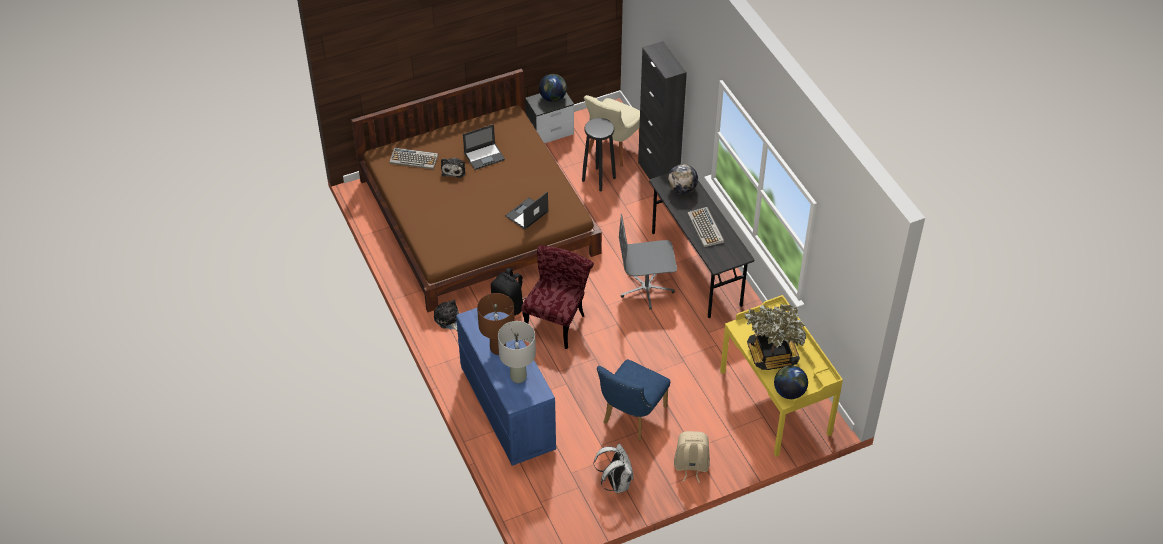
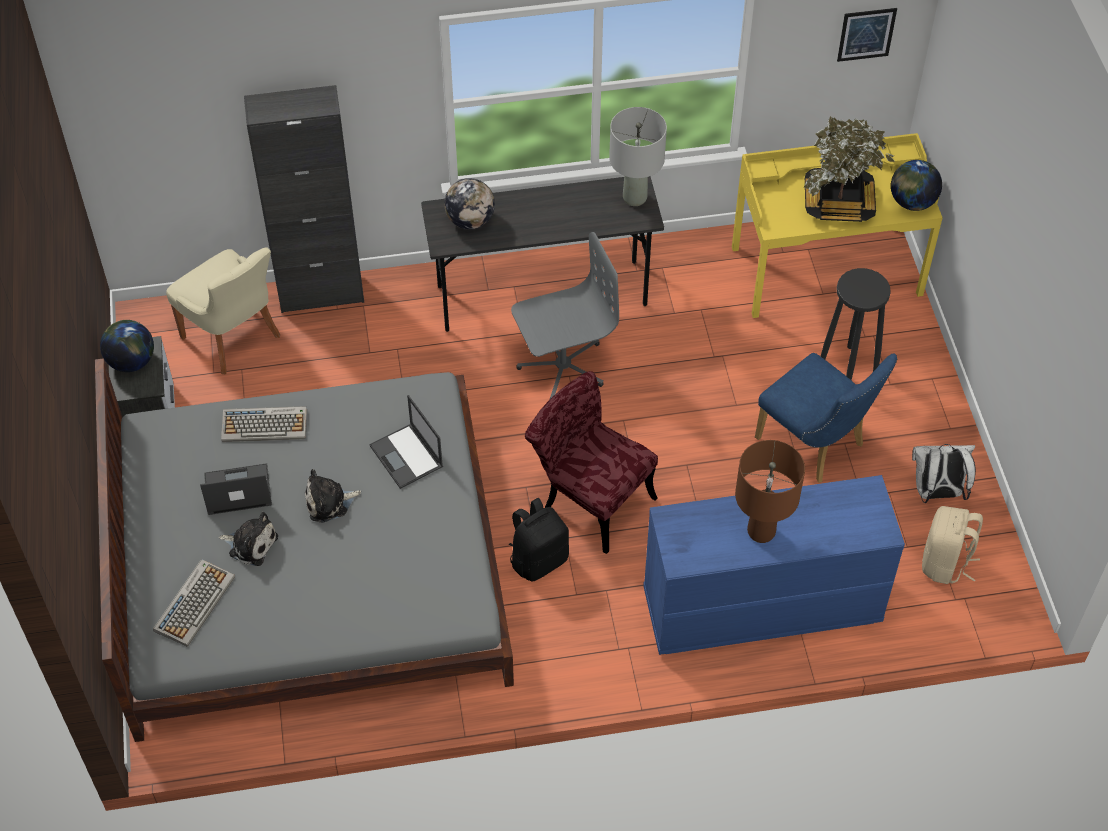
camera: 75 degrees left, 5 degrees up
brown bed [351,69,602,312] -> grey bed [95,358,514,742]
plush toy [434,299,459,331] -> plush toy moved to [305,469,361,523]
laptop [463,124,505,170] -> laptop turned 90 degrees counterclockwise [200,463,272,515]
grey table lamp [498,321,536,383] -> grey table lamp moved to [609,107,667,206]
black stool [582,118,616,191] -> black stool moved to [821,268,891,380]
grey office chair [619,214,677,309] -> grey office chair turned 120 degrees counterclockwise [511,232,619,399]
beige backpack [674,431,710,482] -> beige backpack moved to [922,506,983,584]
keyboard [687,207,724,247] -> keyboard moved to [221,406,307,442]
none -> picture [837,8,897,62]

